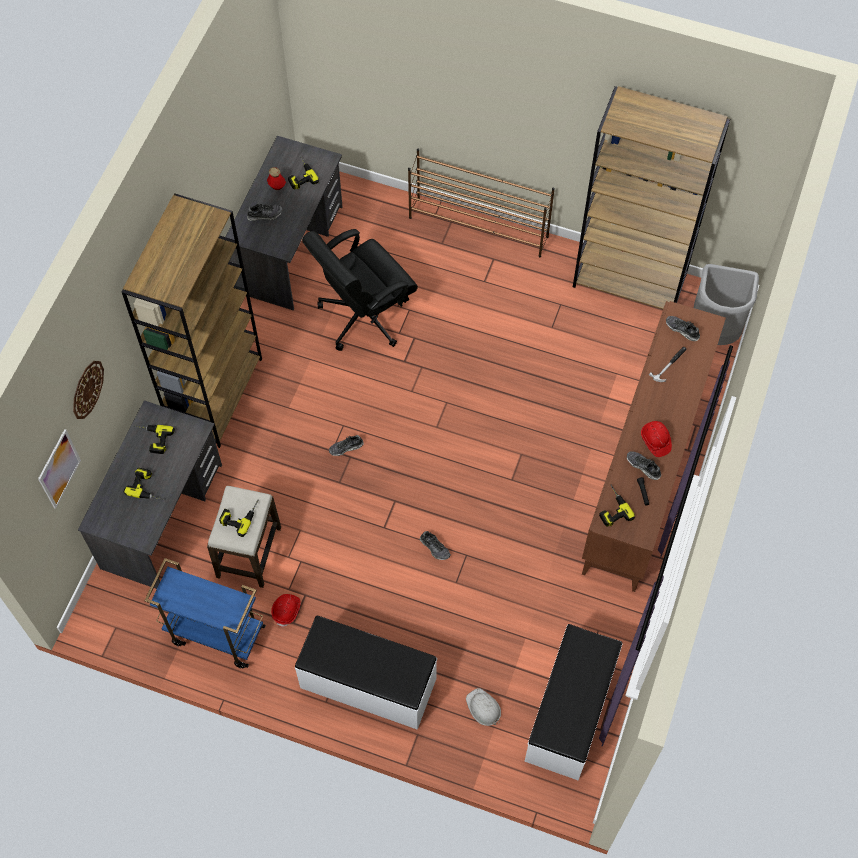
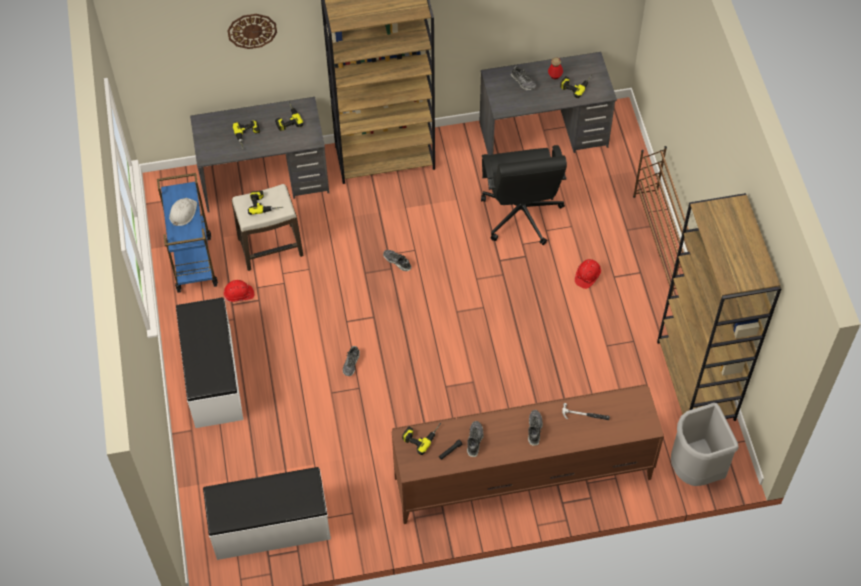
camera: 60 degrees right, 5 degrees down
picture [38,429,81,509] -> none
black office chair [302,229,418,351] -> black office chair turned 120 degrees counterclockwise [481,145,567,245]
white hard hat [466,688,501,726] -> white hard hat moved to [169,198,197,226]
red hard hat [641,421,672,457] -> red hard hat moved to [575,259,601,289]
shoe [666,316,700,341] -> shoe moved to [528,410,543,446]

